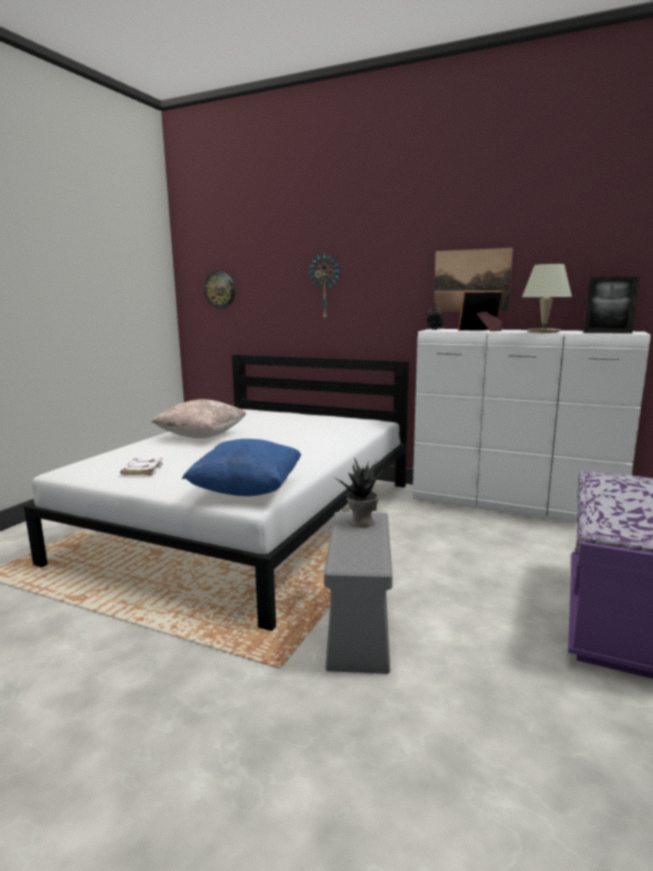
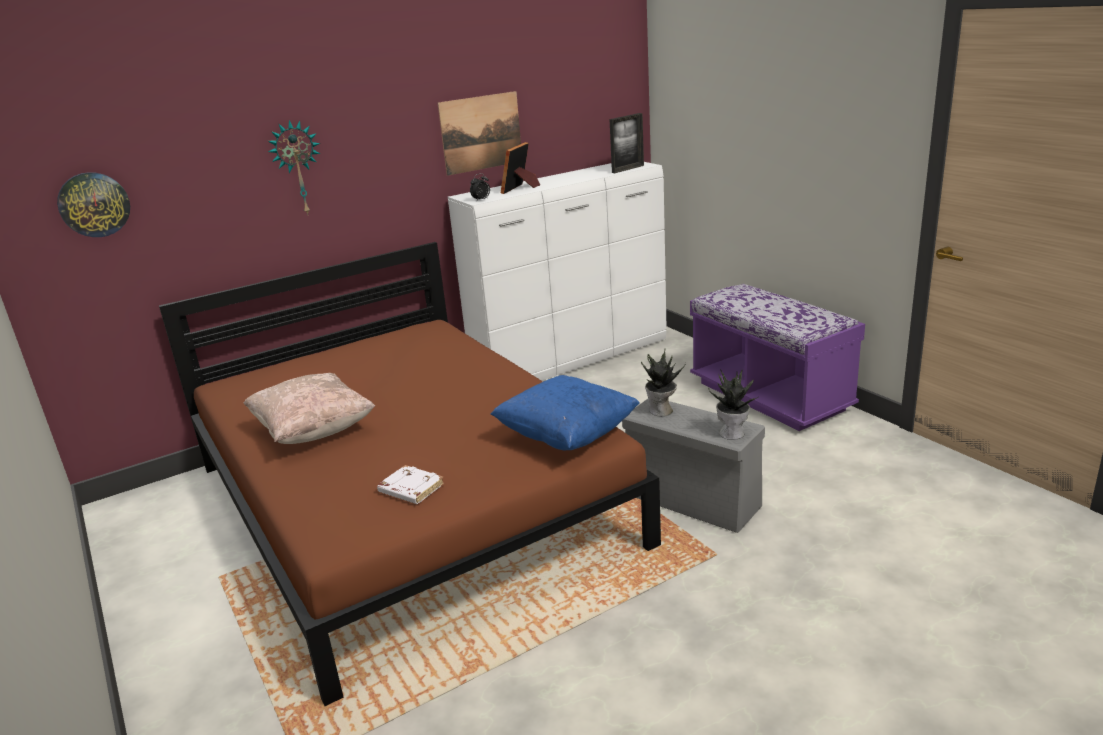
camera: 55 degrees left, 10 degrees up
white bed [24,355,409,631] -> brown bed [159,242,661,706]
beige table lamp [522,264,572,333] -> none
none -> potted plant [708,368,758,440]

